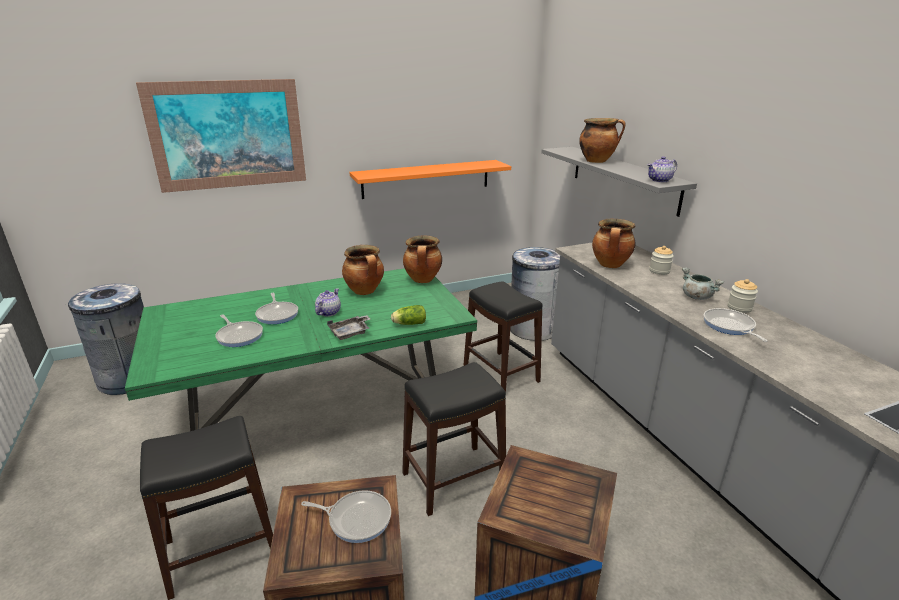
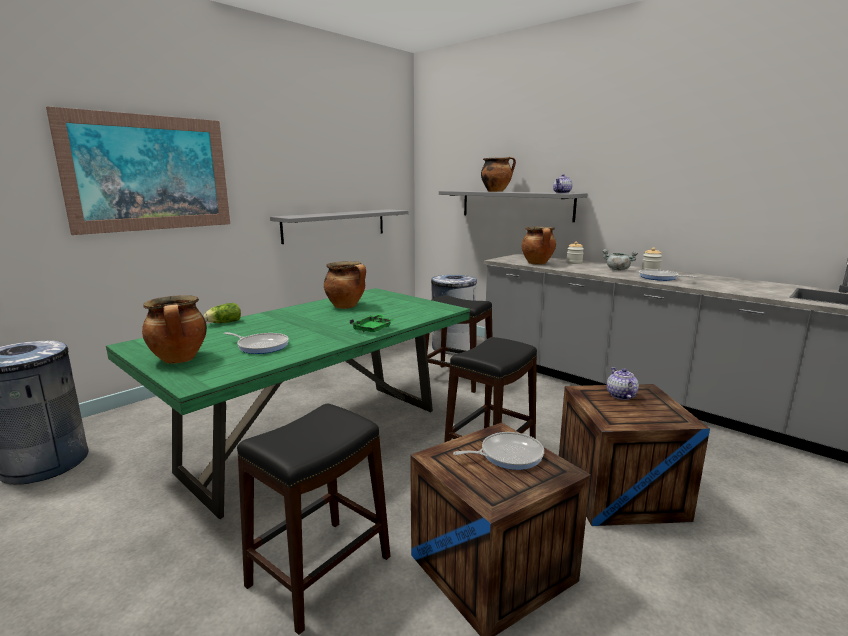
camera: 25 degrees left, 10 degrees down
frying pan [255,293,298,324] -> none
teapot [315,289,341,317] -> teapot moved to [607,367,639,400]
grey tray [327,315,370,340] -> green tray [350,314,394,332]
orange shelf [349,160,511,199] -> grey shelf [270,209,409,244]
lettuce [391,305,426,325] -> lettuce moved to [204,303,241,323]
cooking pot [403,236,442,283] -> cooking pot moved to [142,295,207,364]

